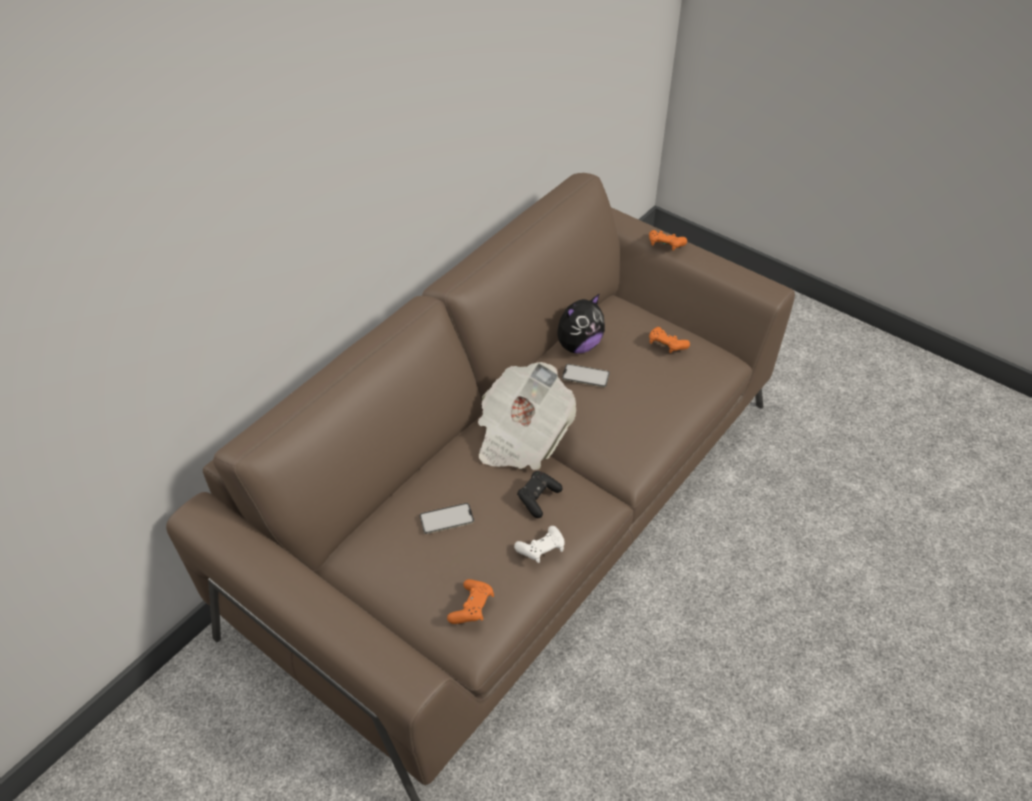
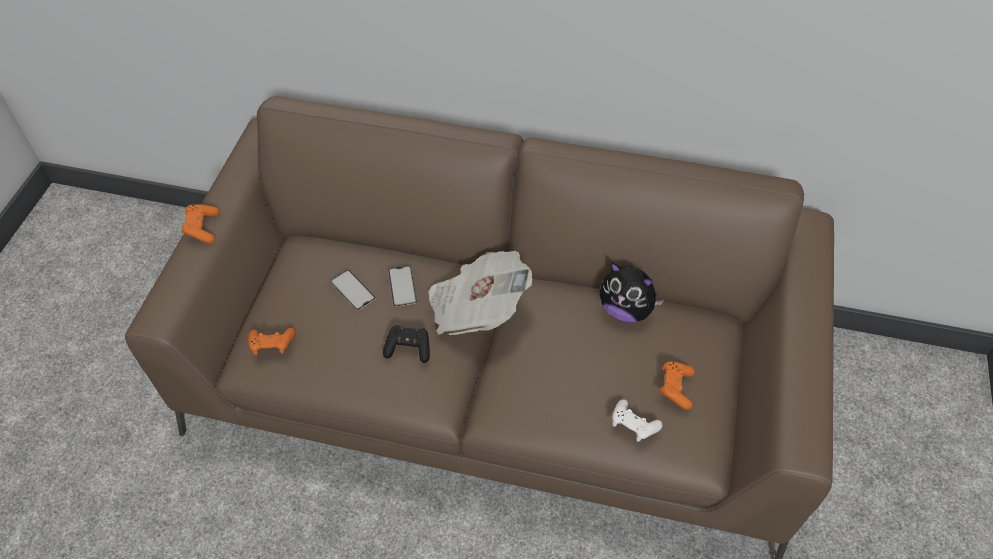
camera: 65 degrees right, 5 degrees up
white game controller [514,526,565,563] -> white game controller moved to [612,399,662,442]
phone [562,364,610,387] -> phone moved to [388,265,417,307]
orange game controller [649,230,687,251] -> orange game controller moved to [182,204,220,244]

